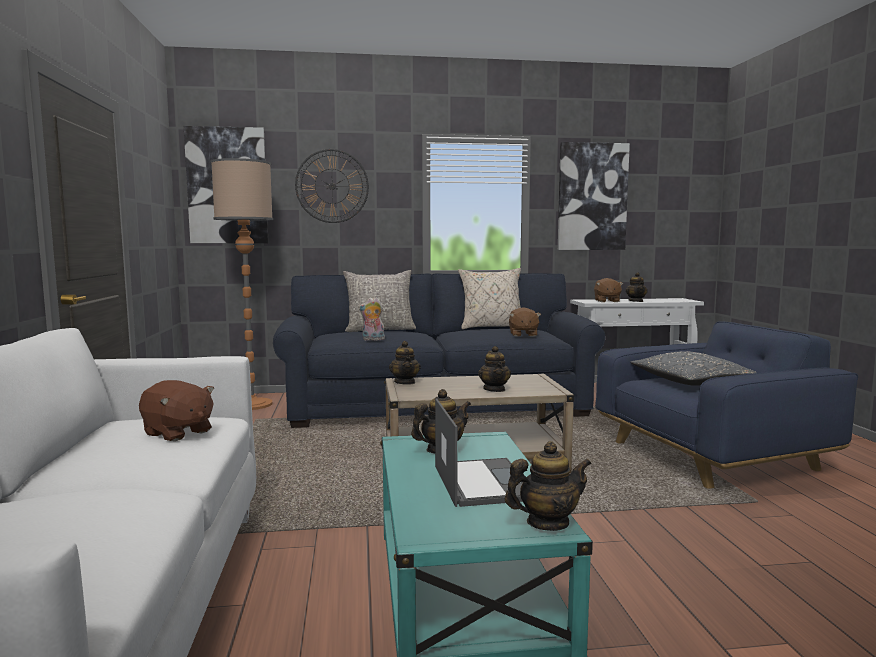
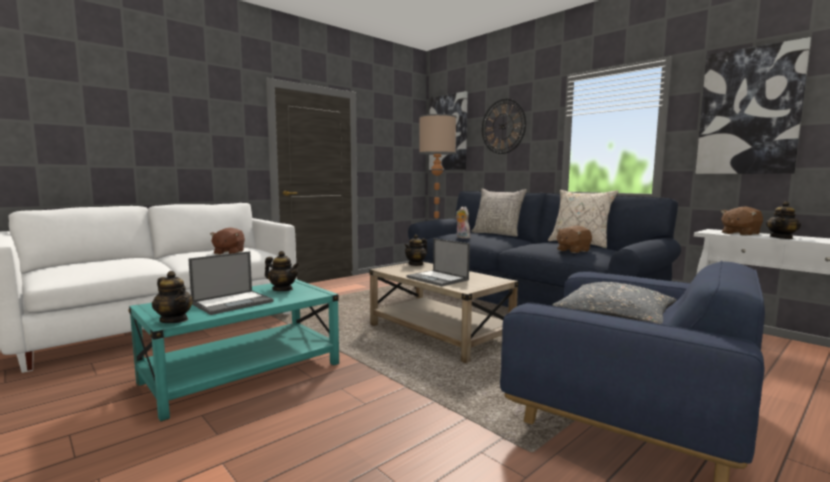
camera: 55 degrees right, 0 degrees up
teapot [478,346,511,392] -> laptop [407,238,470,286]

